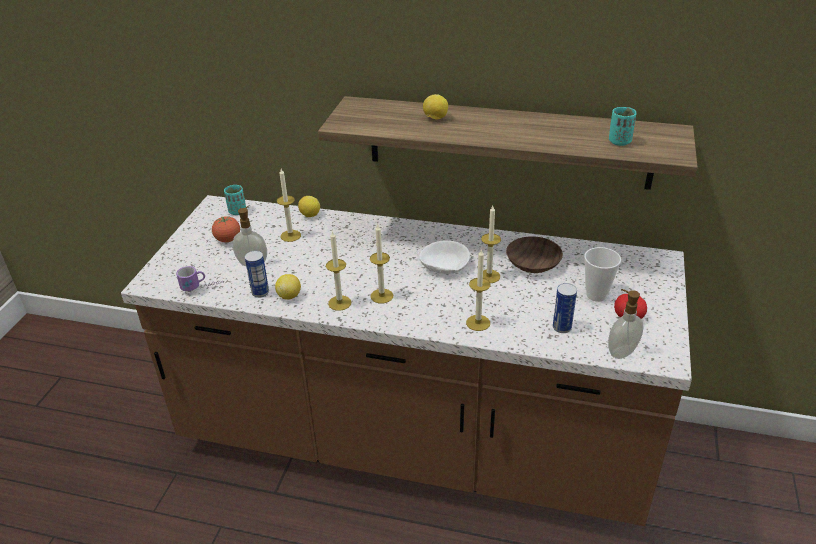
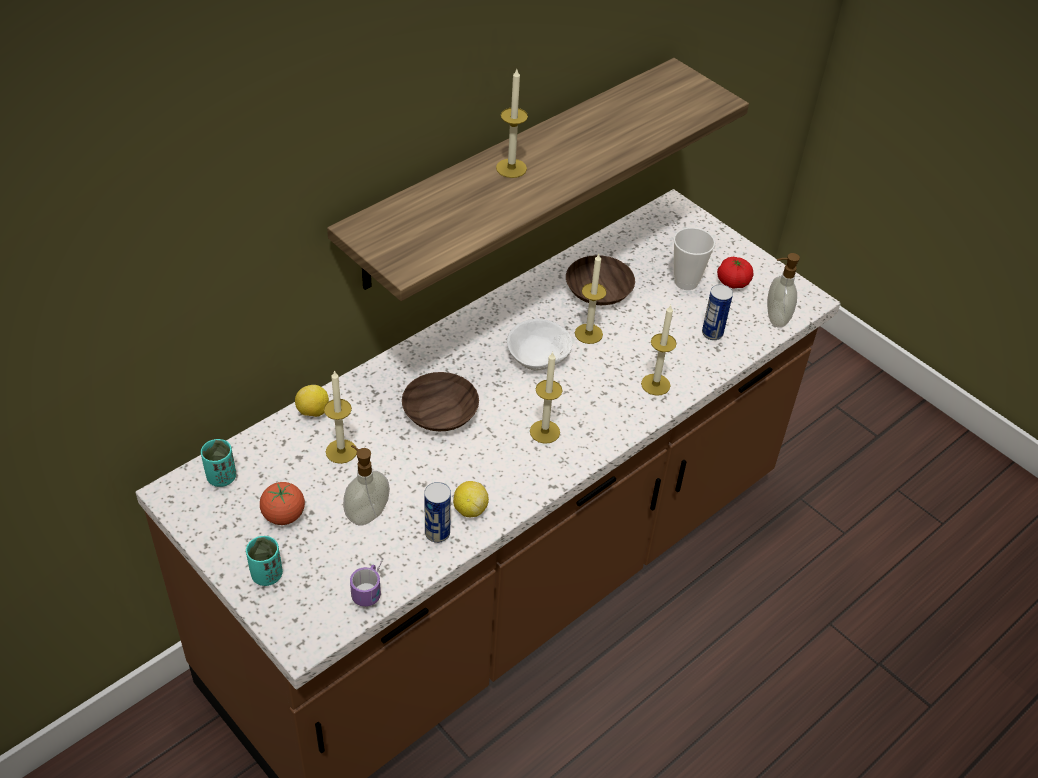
camera: 60 degrees left, 10 degrees up
candle [326,230,351,311] -> candle moved to [496,69,528,178]
lemon [423,94,448,120] -> none
turquoise cup [609,107,637,146] -> turquoise cup moved to [246,536,283,586]
none -> brown bowl [402,372,479,431]

